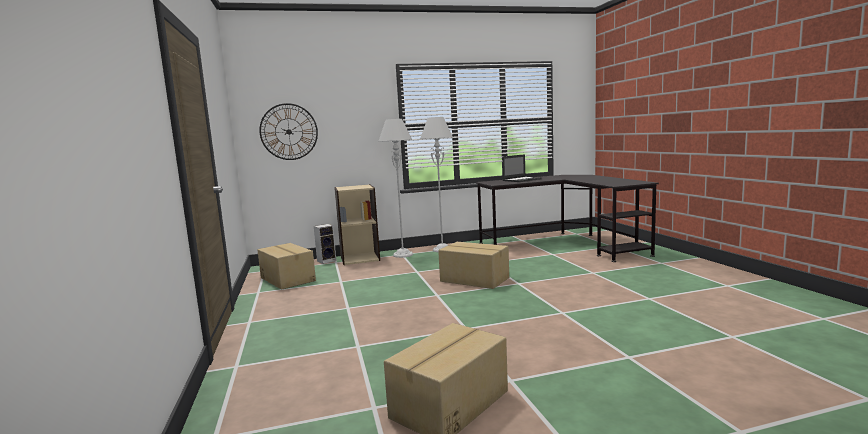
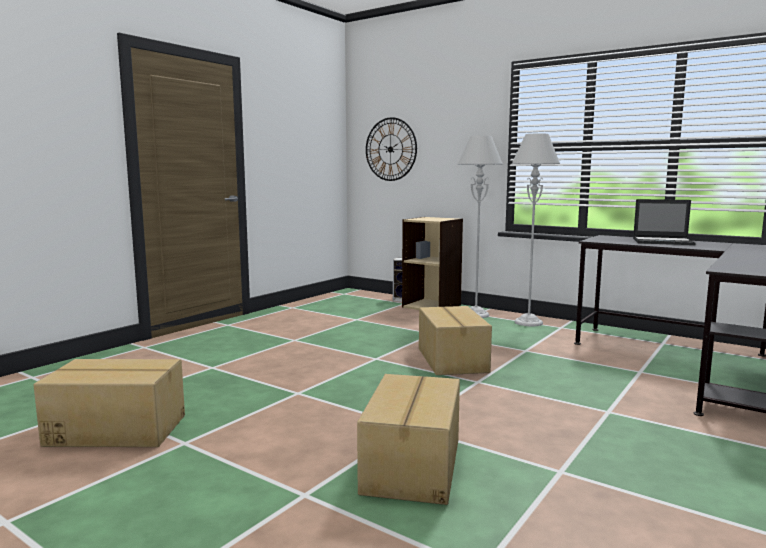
camera: 50 degrees right, 0 degrees up
cardboard box [257,243,316,290] -> cardboard box moved to [357,374,460,505]

